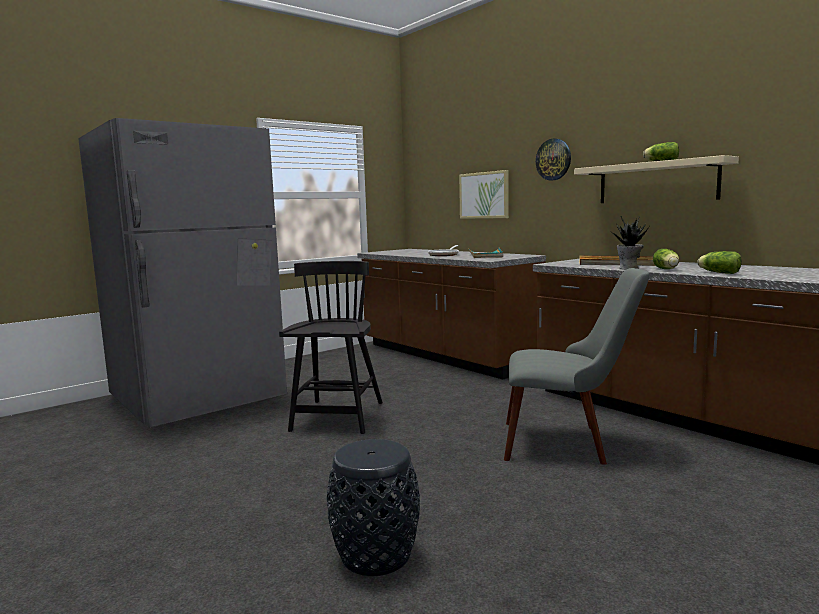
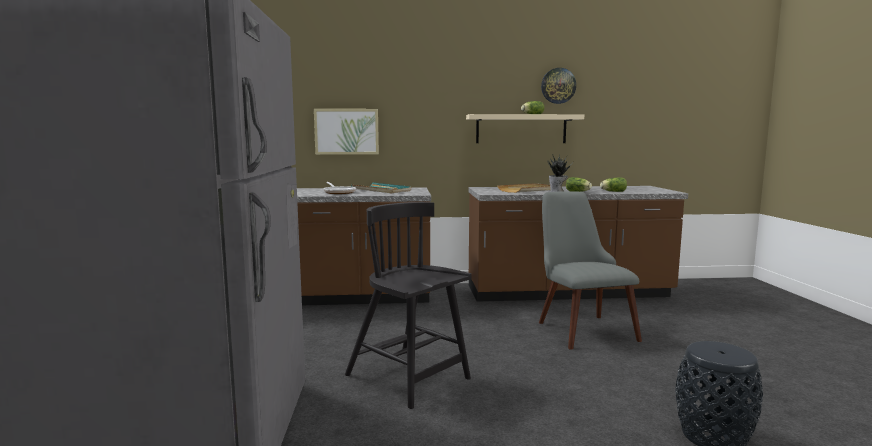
camera: 55 degrees left, 0 degrees up
grey chair [504,268,649,465] -> grey chair turned 60 degrees counterclockwise [539,191,642,350]
wall clock [536,139,571,181] -> wall clock moved to [541,68,576,104]

